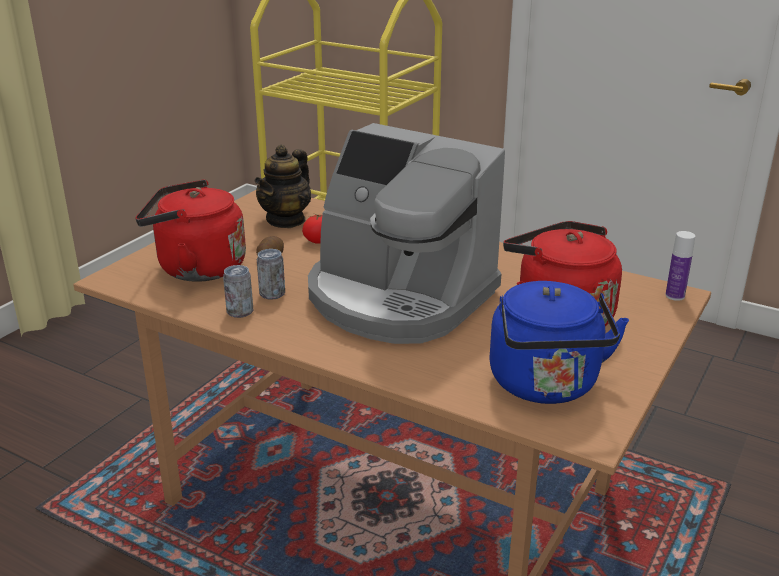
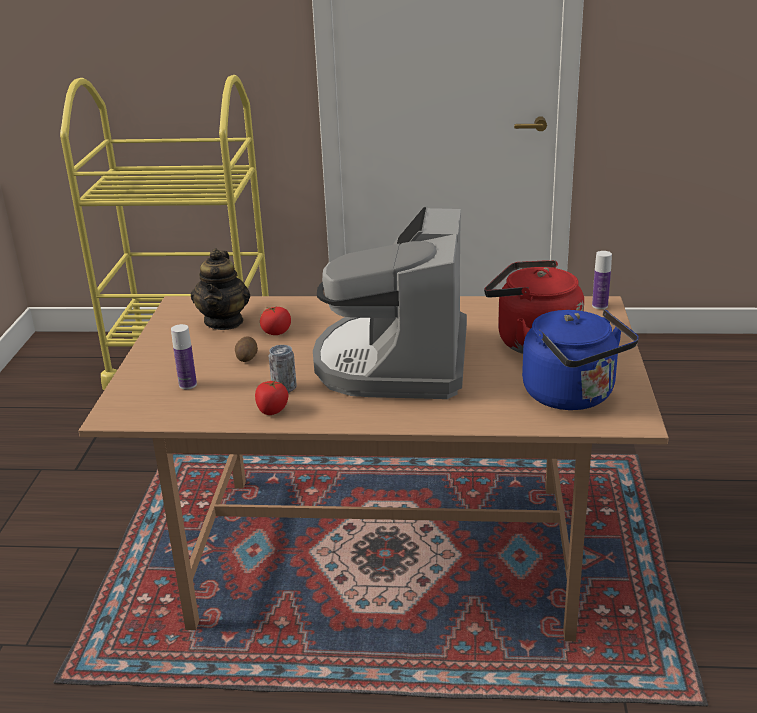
camera: 25 degrees left, 0 degrees up
red kettle [135,180,246,282] -> bottle [171,324,197,389]
can [223,265,254,318] -> tomato [255,380,288,415]
coffee machine [308,123,505,344] -> coffee machine turned 90 degrees clockwise [313,206,467,399]

